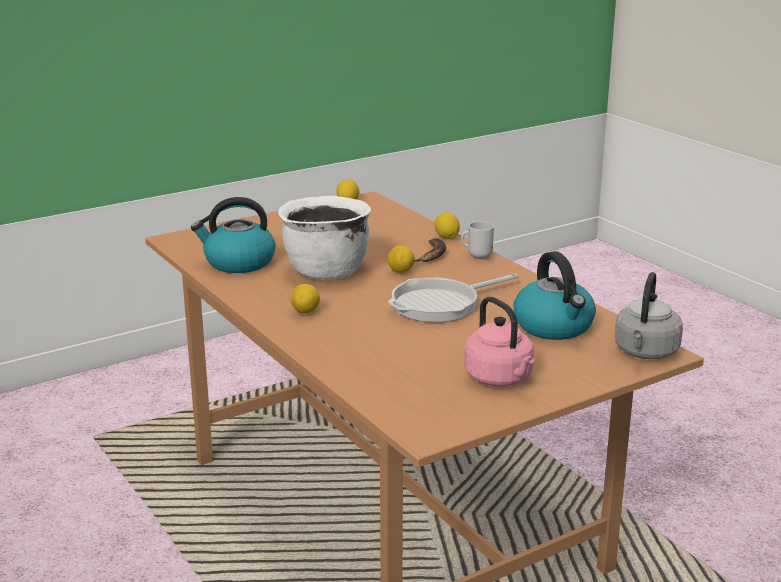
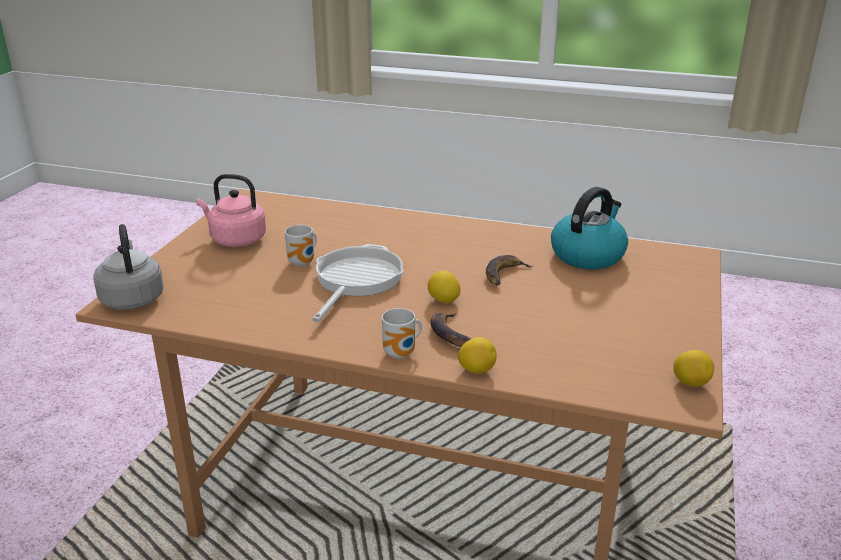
camera: 140 degrees right, 5 degrees up
white cooking pot [278,196,371,280] -> banana [486,255,533,285]
lemon [290,284,320,313] -> none
kettle [513,251,596,340] -> none
none -> mug [285,225,317,267]

